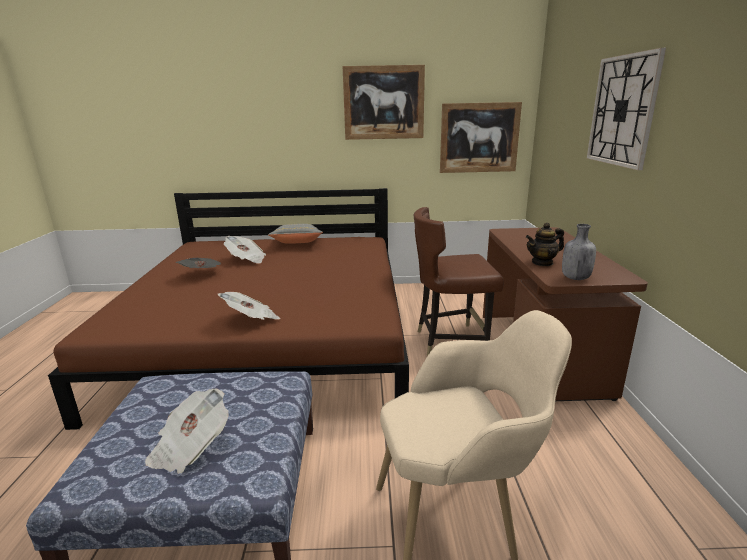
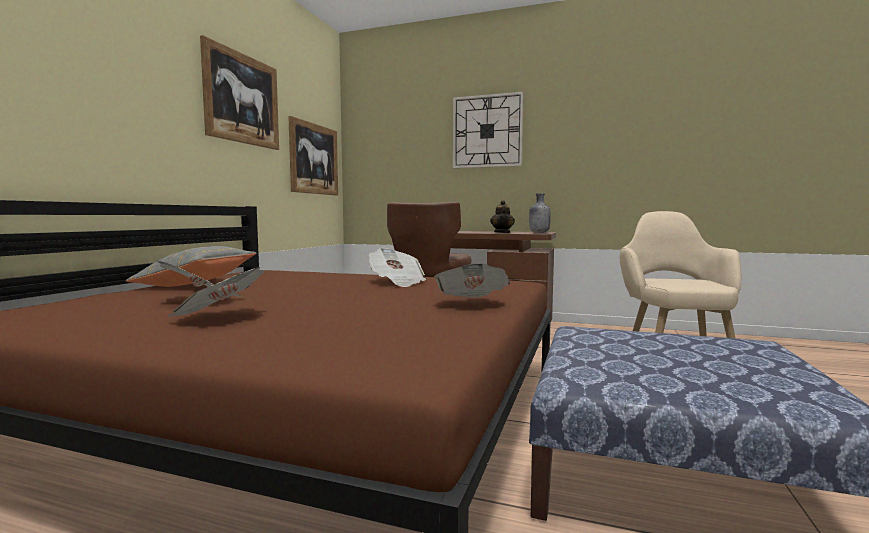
camera: 70 degrees left, 15 degrees down
newspaper [145,389,229,474] -> newspaper moved to [369,248,426,287]

